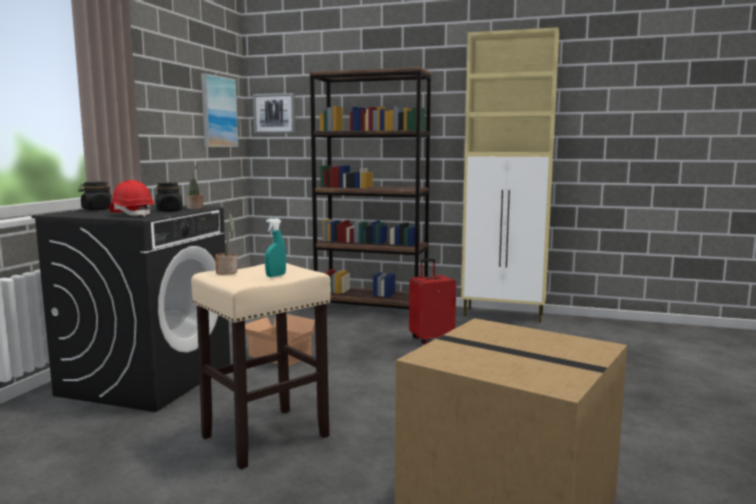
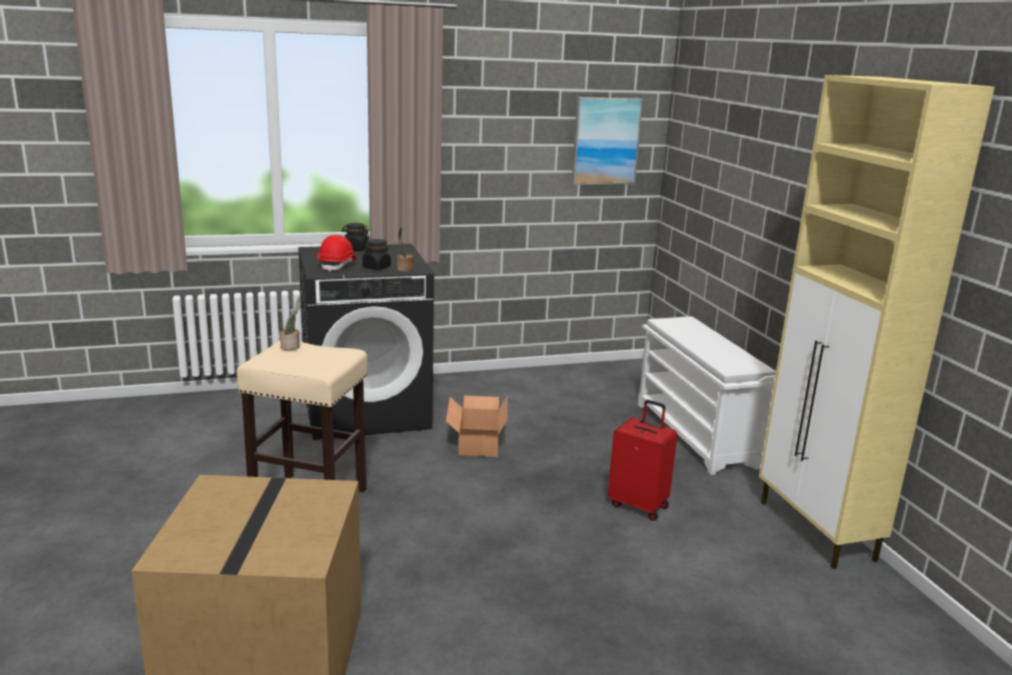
camera: 55 degrees right, 10 degrees up
picture [253,93,295,133] -> none
turquoise spray bottle [265,218,286,277] -> none
brown bookcase [309,67,432,309] -> white shoe rack [638,316,776,475]

